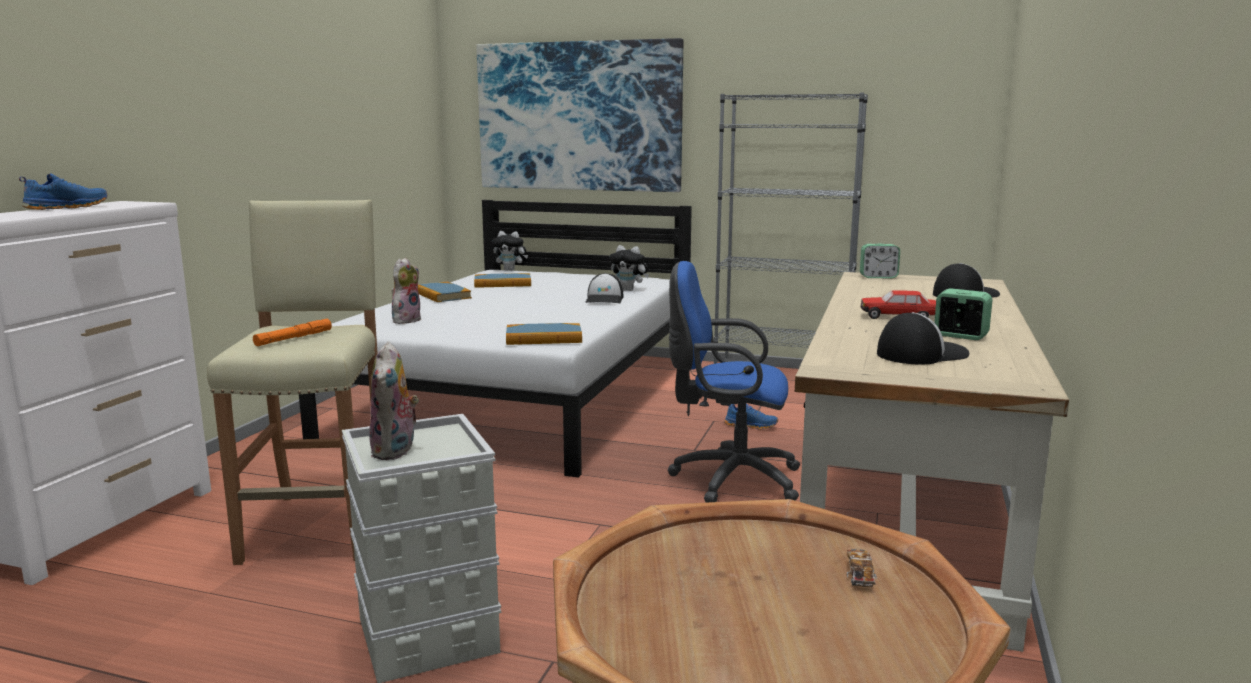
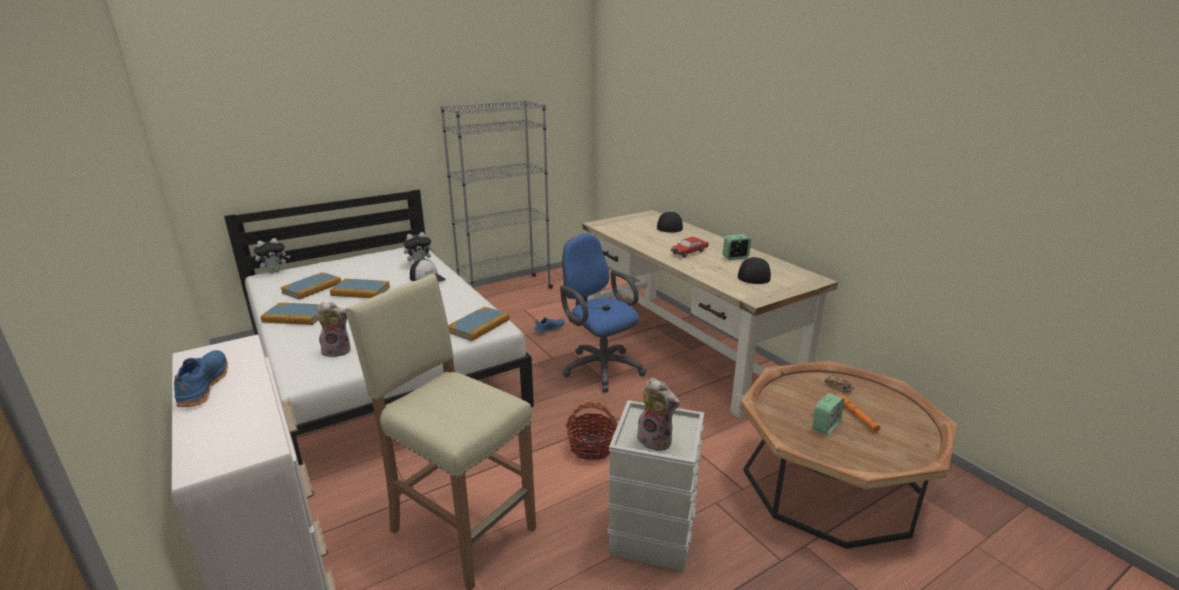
camera: 50 degrees left, 10 degrees up
orange flashlight [253,319,332,346] -> orange flashlight moved to [837,393,880,432]
plush toy [392,258,421,324] -> plush toy turned 105 degrees clockwise [316,302,351,357]
picture [476,38,683,192] -> none
blue office chair [668,261,800,503] -> blue office chair turned 90 degrees clockwise [560,233,646,392]
alarm clock [860,244,900,278] -> alarm clock moved to [812,393,844,435]
none -> book [330,279,390,298]
none -> basket [565,402,617,461]

